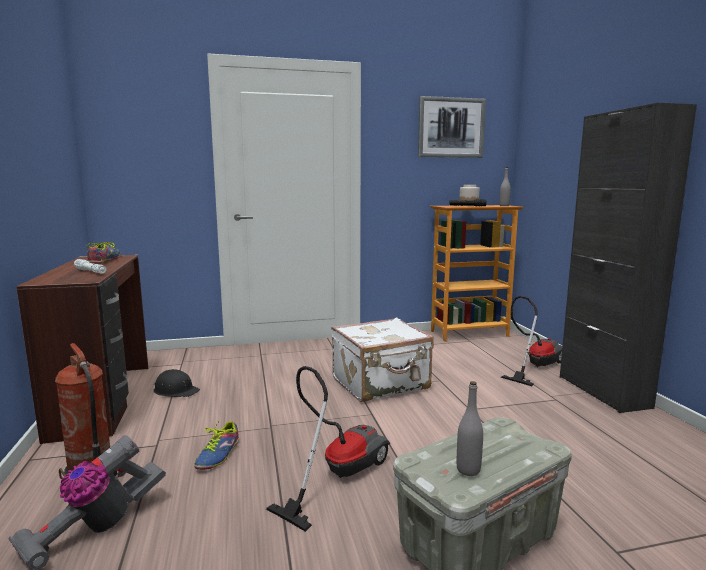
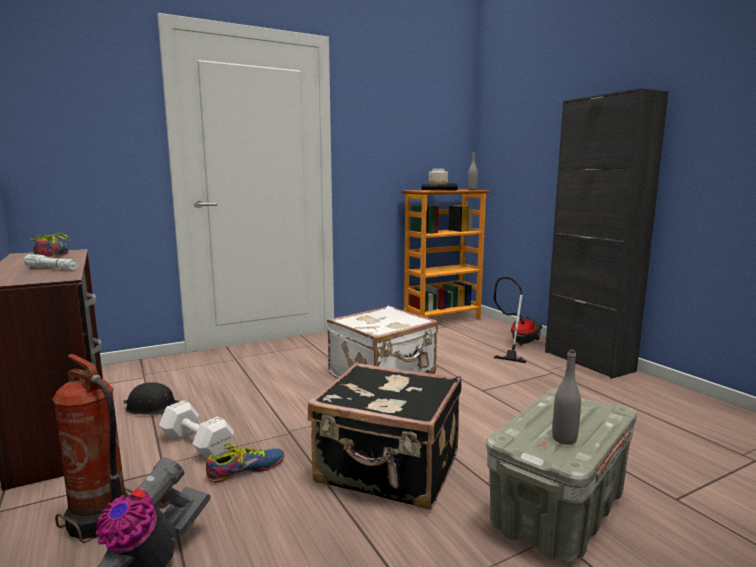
camera: 15 degrees left, 0 degrees up
shoe [194,419,239,470] -> shoe turned 120 degrees counterclockwise [206,443,285,483]
vacuum cleaner [266,366,390,532] -> black suitcase [308,362,462,509]
picture [418,96,486,158] -> none
none -> white dumbbell [159,400,234,459]

